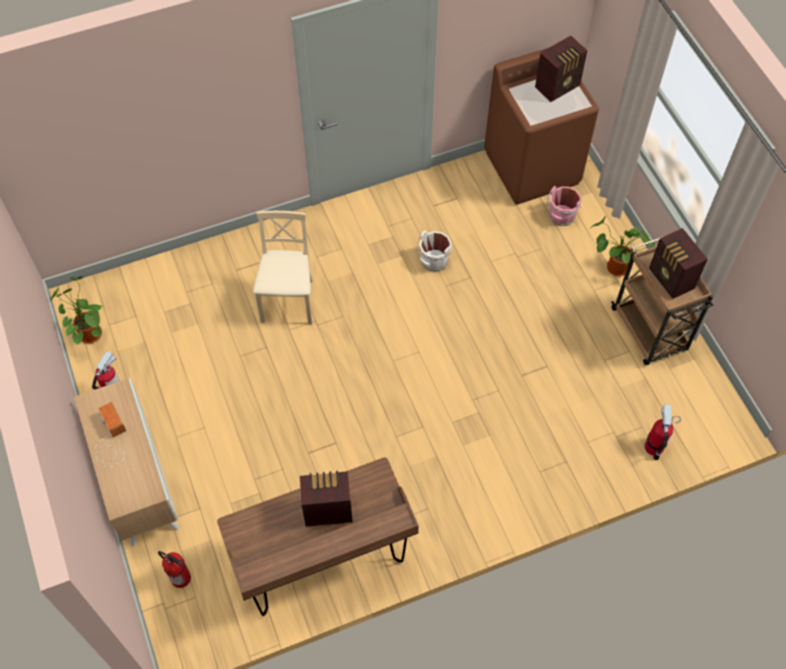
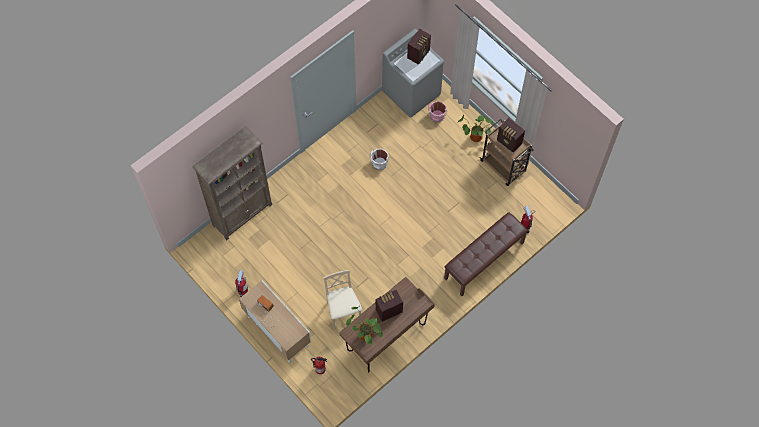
camera: 20 degrees left, 5 degrees up
potted plant [50,276,103,345] -> potted plant moved to [346,307,383,345]
beige chair [253,211,312,325] -> beige chair moved to [323,270,362,330]
brown washing machine [484,48,599,205] -> grey washing machine [382,29,444,118]
none -> brown bookcase [192,126,272,240]
none -> brown bench [444,212,528,296]

